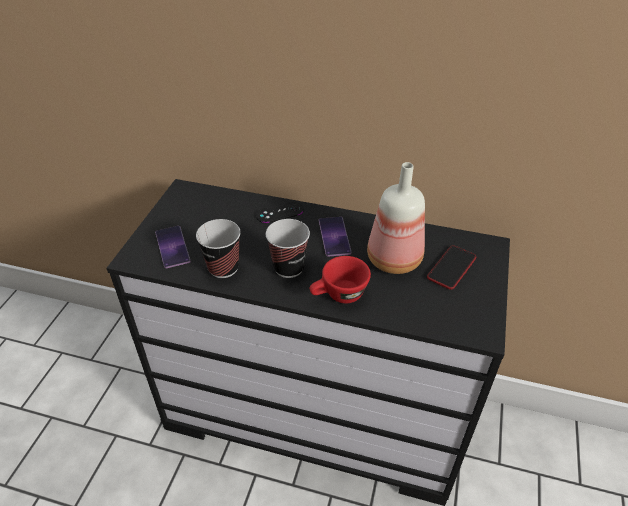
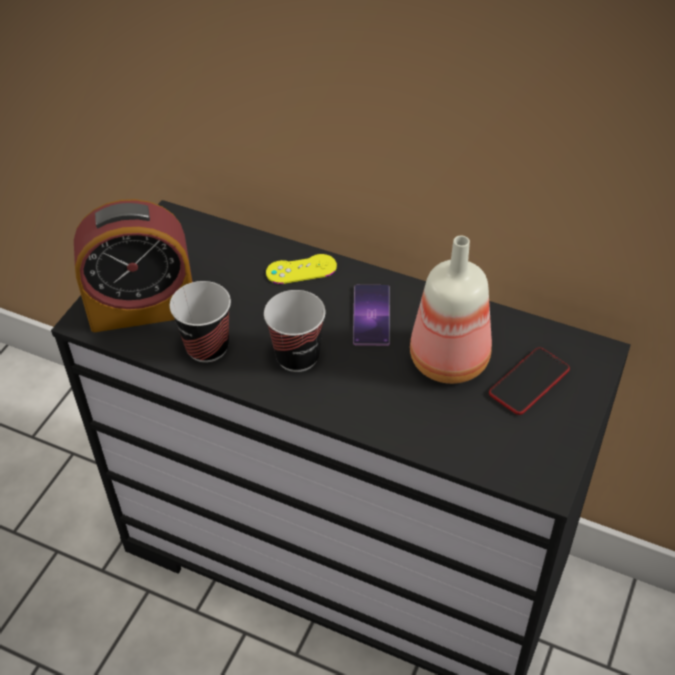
camera: 10 degrees right, 5 degrees up
phone [155,226,191,268] -> alarm clock [74,199,193,332]
black game controller [256,202,304,223] -> yellow game controller [266,254,337,284]
red cup [310,256,371,303] -> none

